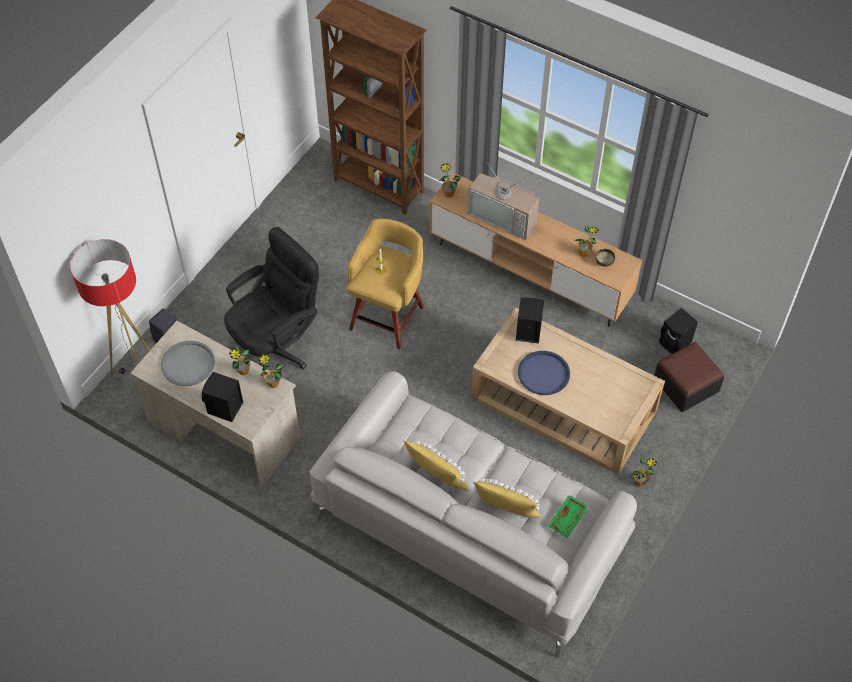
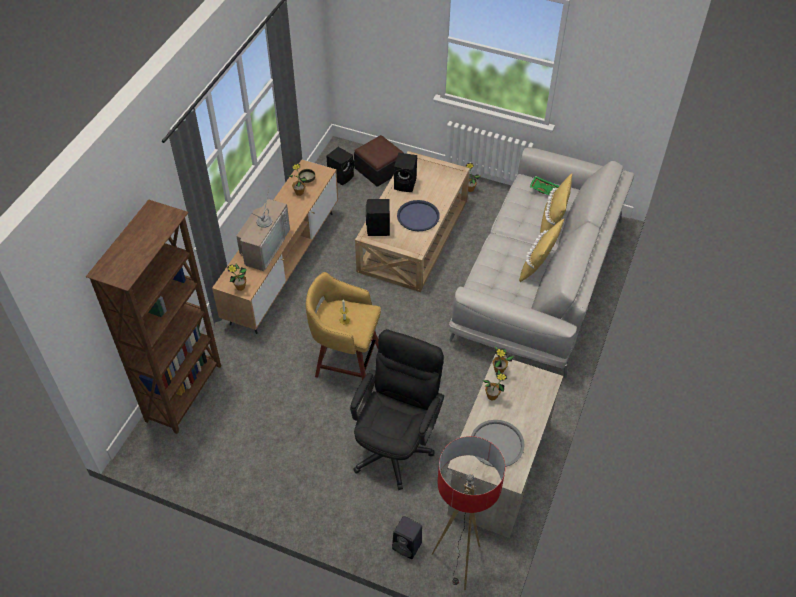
camera: 100 degrees left, 5 degrees down
black speaker [201,372,243,422] -> black speaker moved to [394,153,417,192]
black office chair [224,227,319,369] -> black office chair turned 75 degrees clockwise [350,329,444,490]

